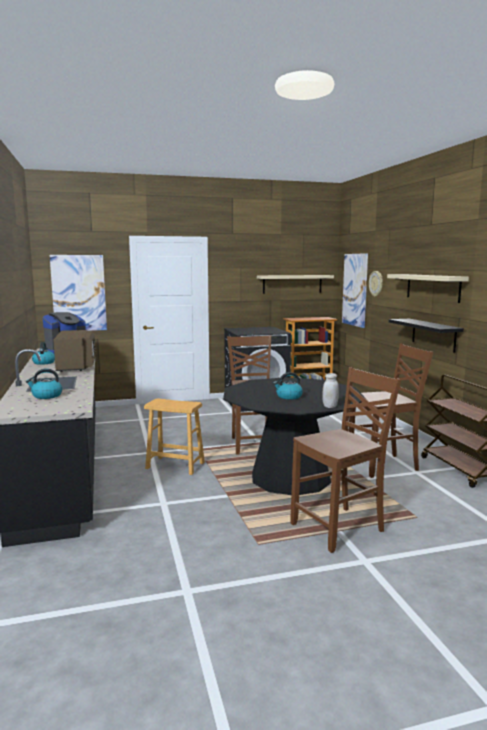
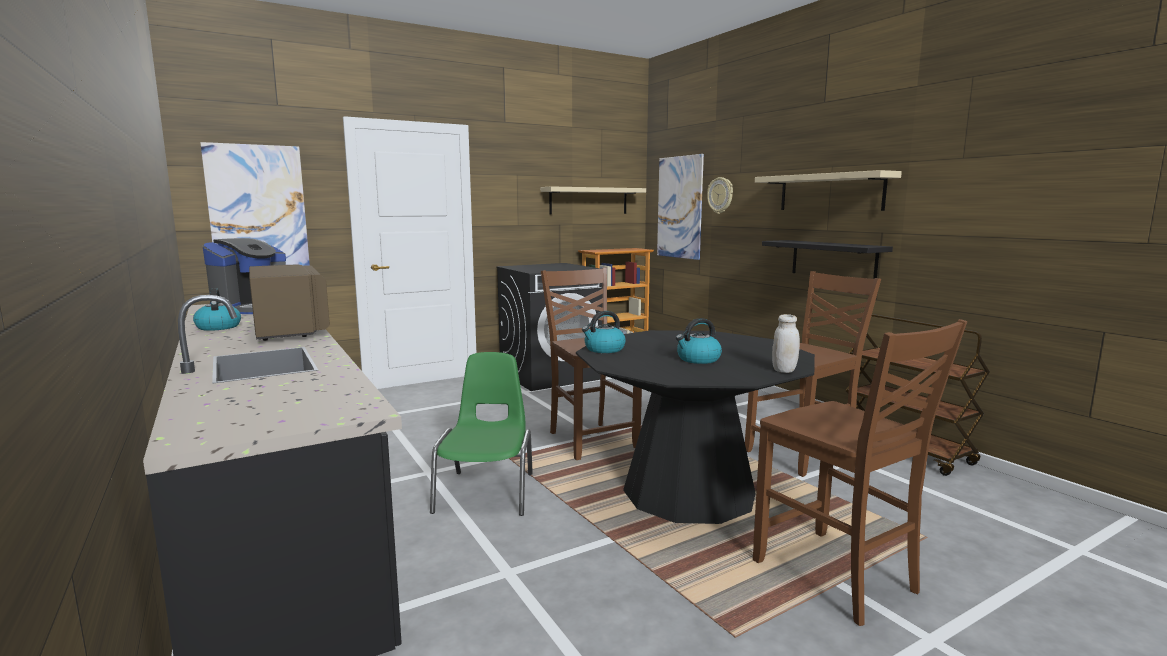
camera: 15 degrees left, 0 degrees up
kettle [26,369,62,399] -> kettle moved to [582,311,626,353]
brown stool [144,398,205,475] -> green chair [430,352,533,516]
brown chair [290,367,401,553] -> brown chair turned 105 degrees clockwise [753,319,967,626]

